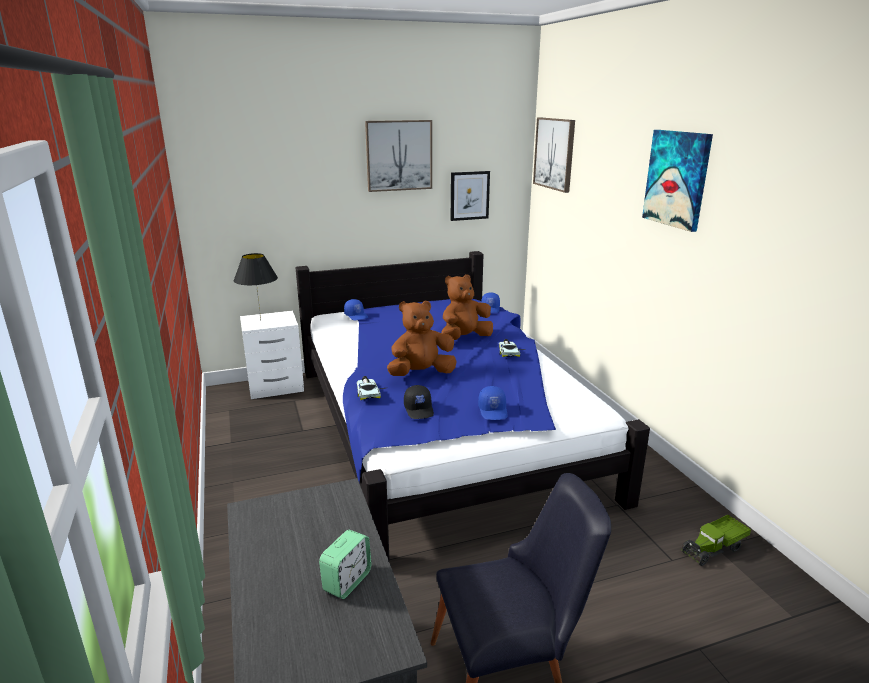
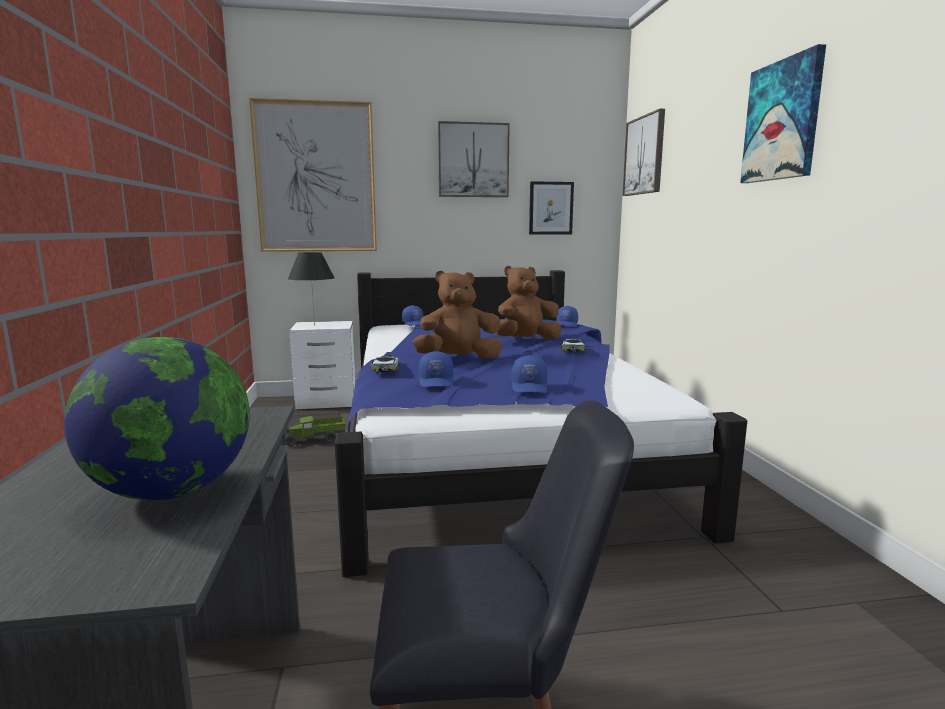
camera: 10 degrees right, 10 degrees down
alarm clock [319,530,372,599] -> globe [64,337,250,500]
black cap [404,385,434,419] -> blue cap [419,351,453,387]
toy truck [682,515,751,566] -> toy truck moved to [285,416,346,446]
none -> picture [249,98,377,252]

